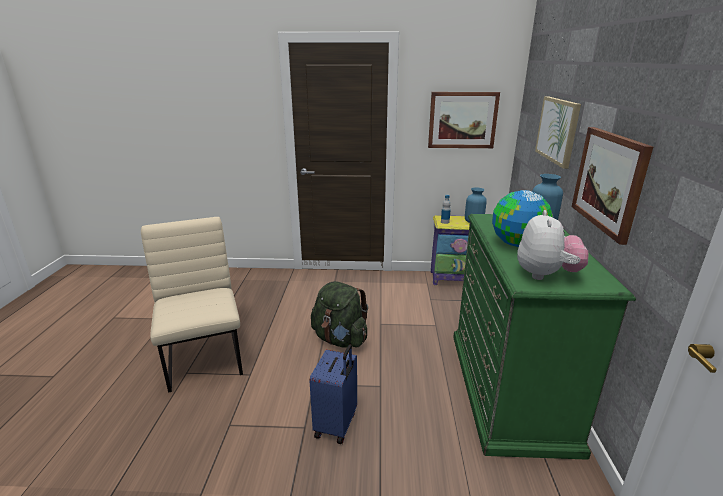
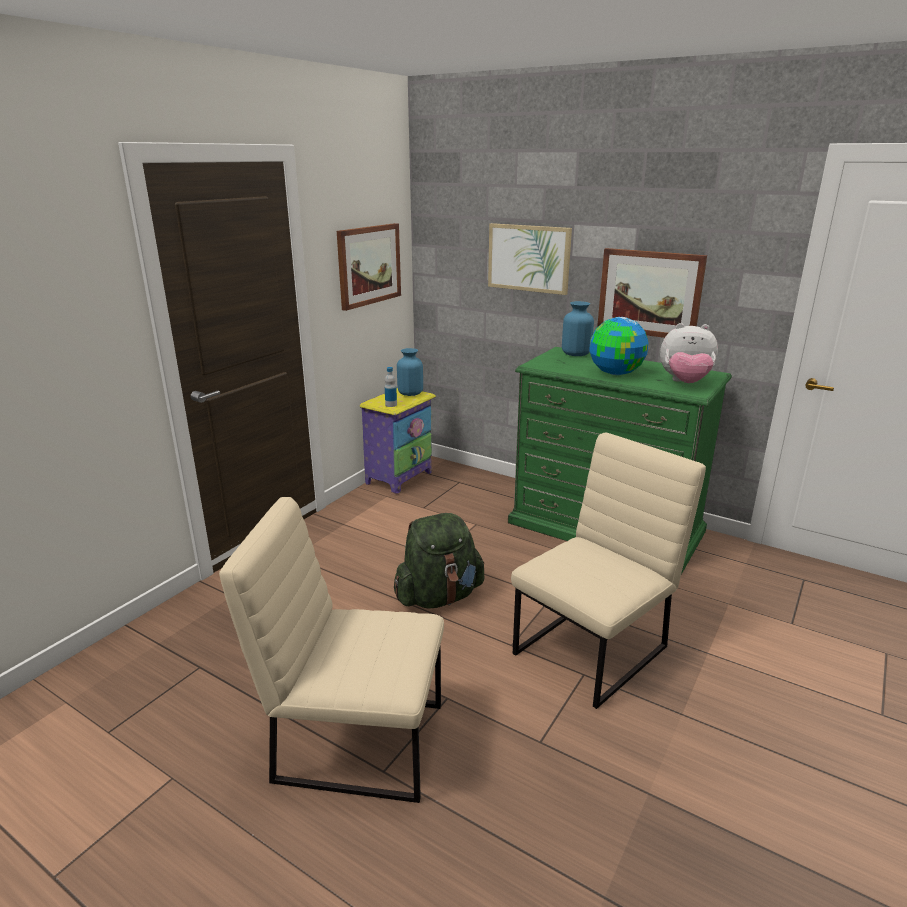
camera: 60 degrees left, 0 degrees up
blue suitcase [309,345,357,444] -> beige chair [511,432,706,709]
plush toy [517,210,589,280] -> plush toy turned 150 degrees clockwise [660,323,718,383]

